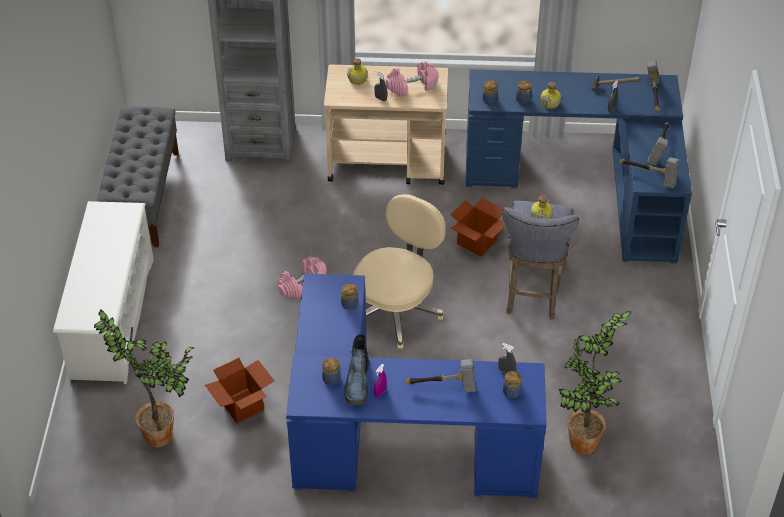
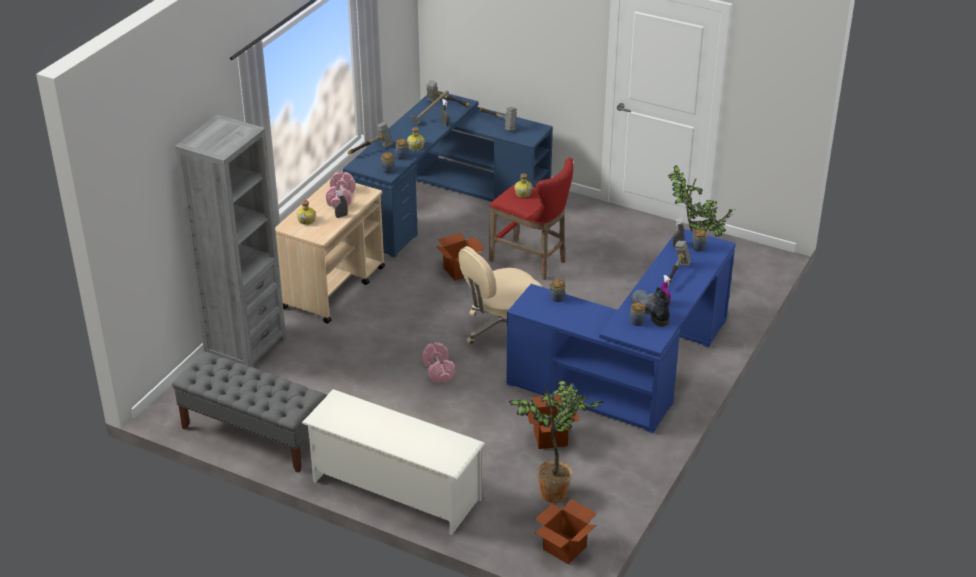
camera: 65 degrees left, 10 degrees down
boot [344,334,369,405] -> boot turned 150 degrees counterclockwise [631,288,670,327]
beige office chair [353,194,446,349] -> beige office chair turned 90 degrees counterclockwise [458,246,542,345]
grey stool [502,201,579,319] -> red stool [489,158,574,280]
hammer [620,157,679,188] -> hammer moved to [348,122,393,154]
none -> cardboard box [535,499,597,564]

